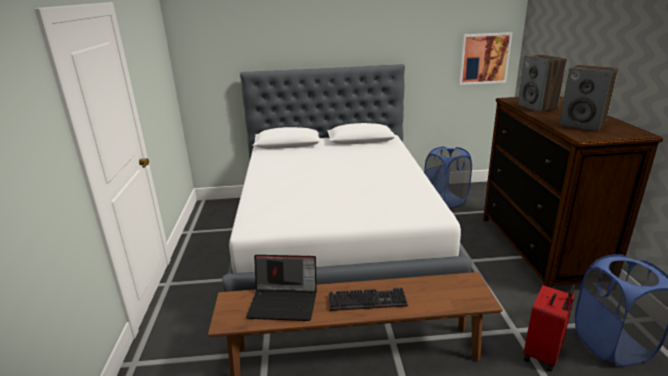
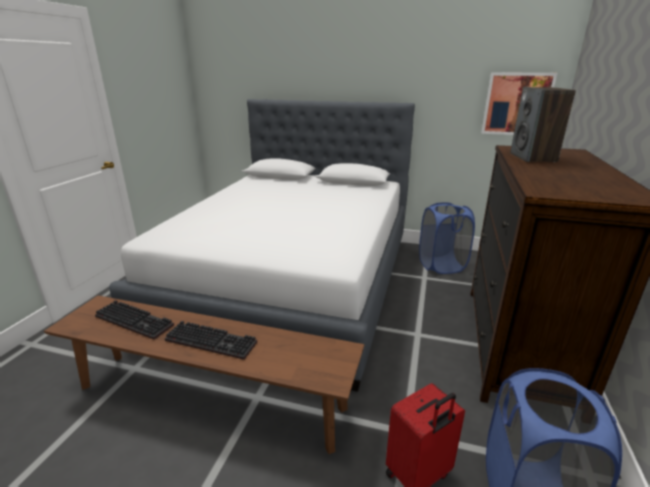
camera: 20 degrees right, 0 degrees up
laptop [246,255,317,321] -> keyboard [95,300,174,340]
speaker [559,65,618,132] -> none

